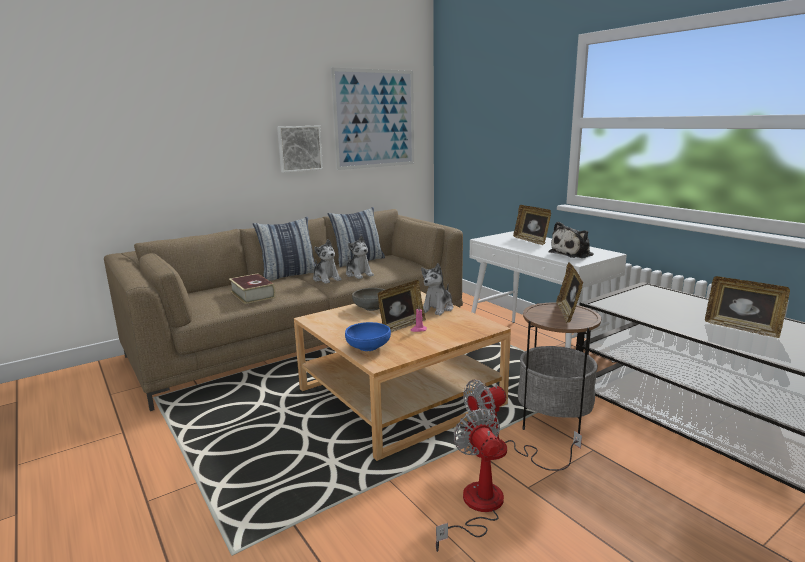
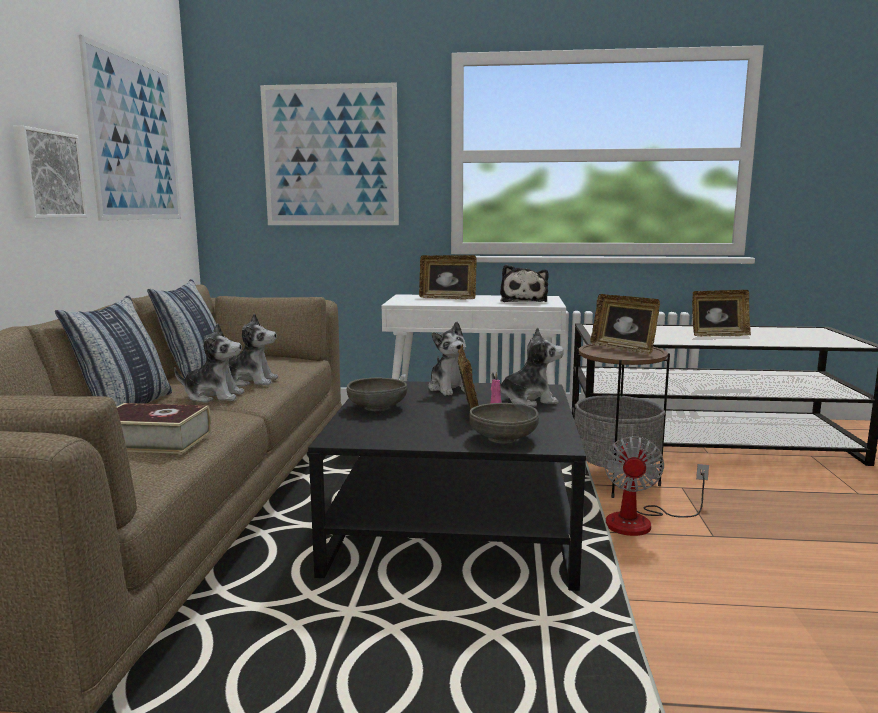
camera: 50 degrees left, 5 degrees down
beige coffee table [294,291,511,461] -> black coffee table [308,381,586,591]
blue bowl [345,322,391,351] -> grey bowl [469,403,539,444]
fan [436,409,504,552] -> none
none -> picture [260,83,399,225]
none -> plush toy [492,327,564,407]

